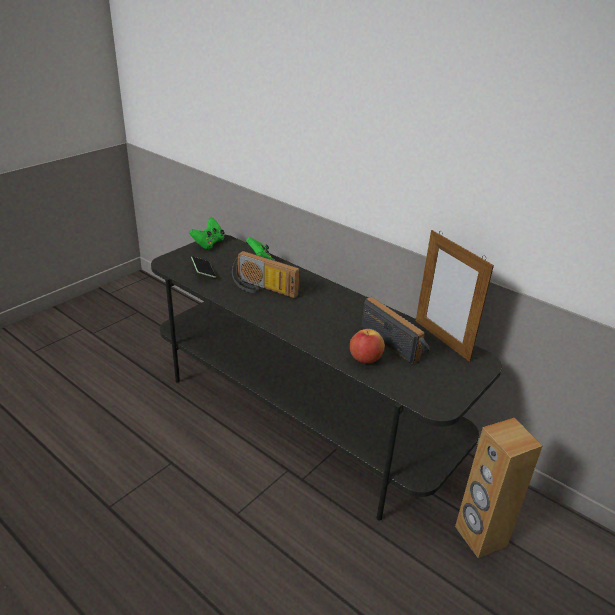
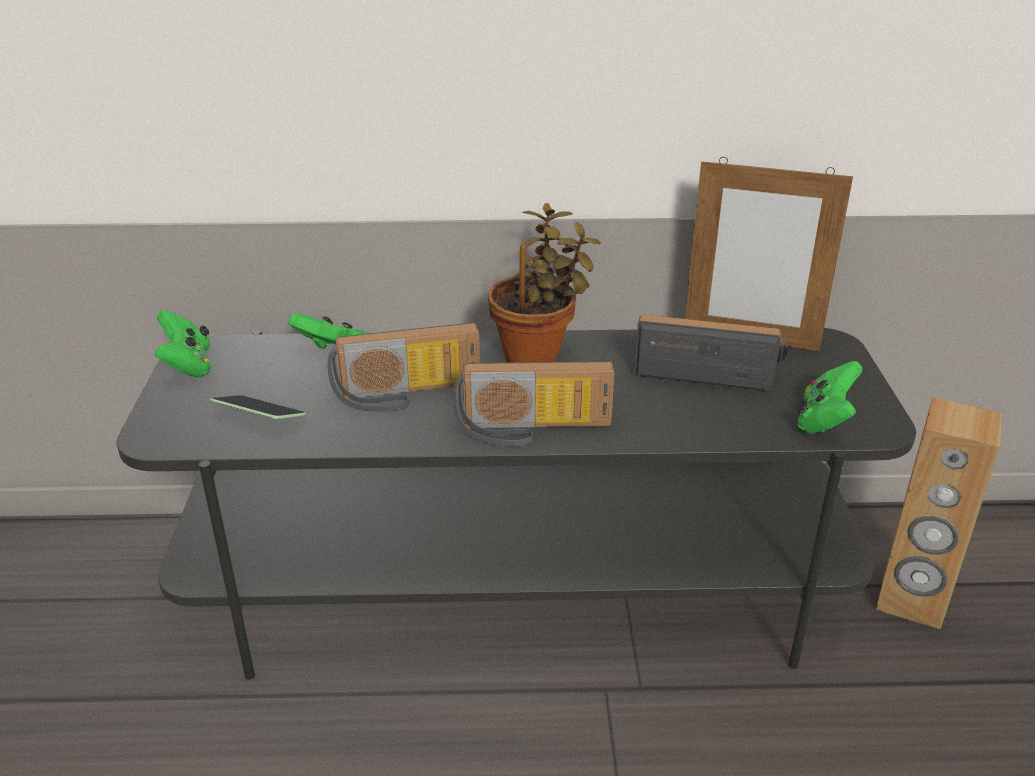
camera: 40 degrees left, 0 degrees up
apple [350,329,385,364] -> none
none -> radio [452,361,614,446]
none -> potted plant [488,203,601,362]
none -> green game controller [797,361,862,434]

